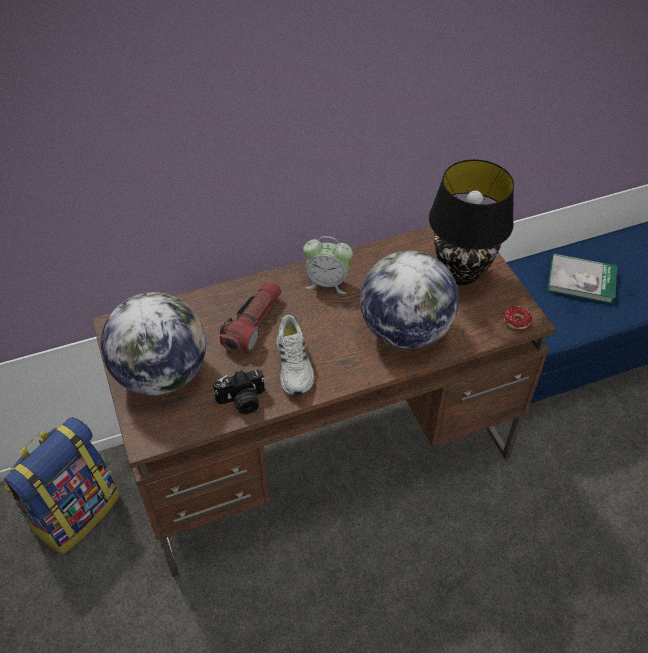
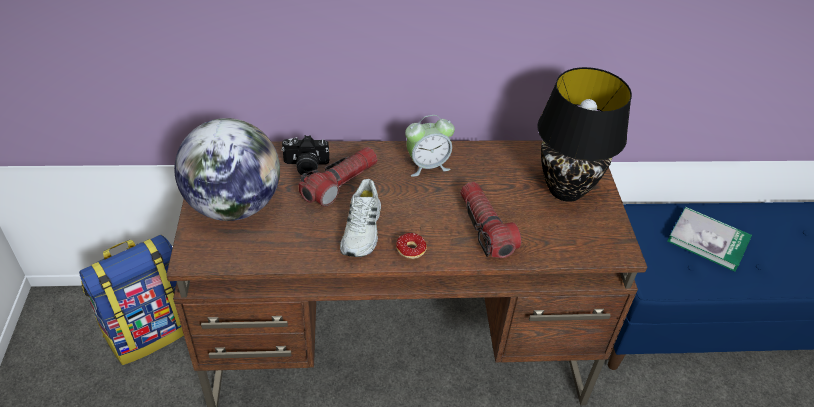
camera: 15 degrees right, 5 degrees down
camera [213,370,265,414] -> camera moved to [281,135,329,176]
alarm clock [303,236,353,294] -> alarm clock turned 45 degrees counterclockwise [405,115,455,177]
globe [360,250,459,349] -> flashlight [460,182,521,258]
donut [503,306,532,329] -> donut moved to [396,233,427,265]

